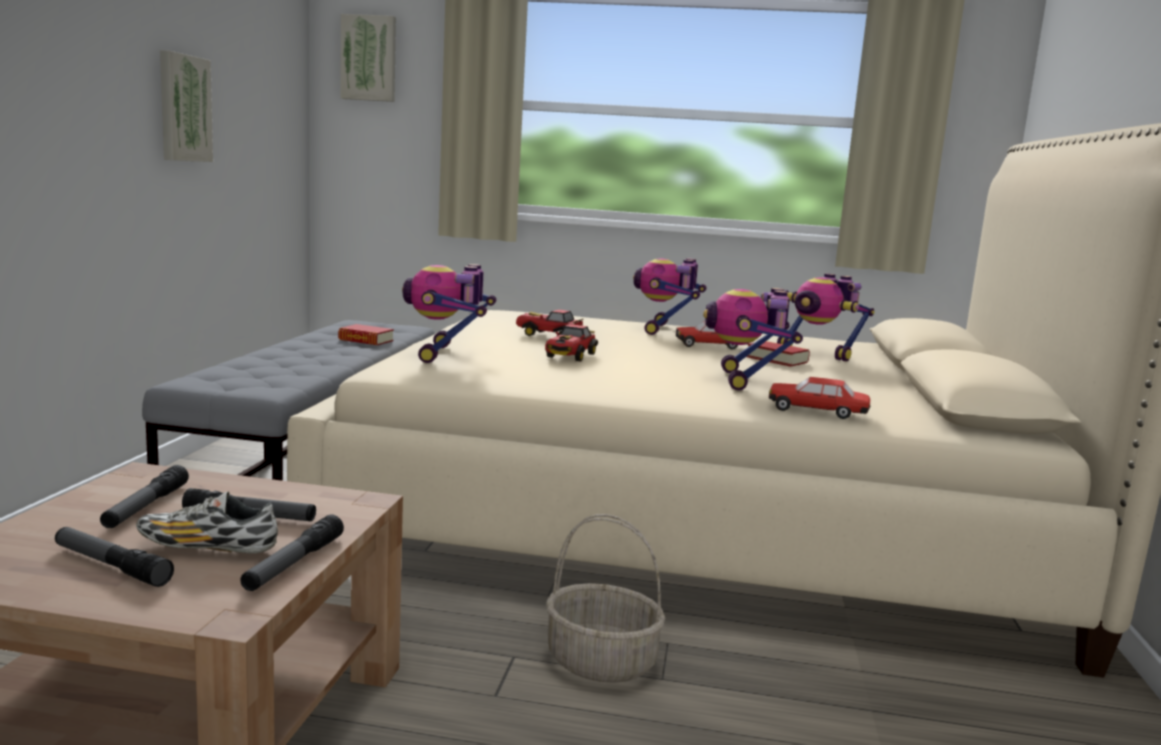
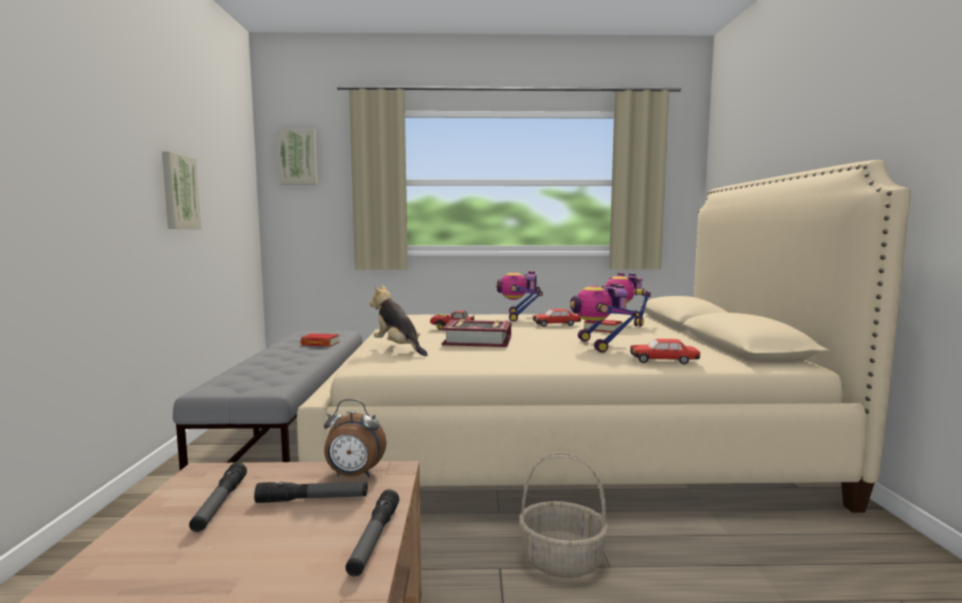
camera: 10 degrees left, 5 degrees down
flashlight [55,527,174,587] -> none
shoe [136,492,278,554] -> none
toy robot [402,264,496,363] -> plush toy [369,285,428,356]
toy car [545,324,598,362] -> book [442,319,511,347]
none -> alarm clock [324,399,386,477]

